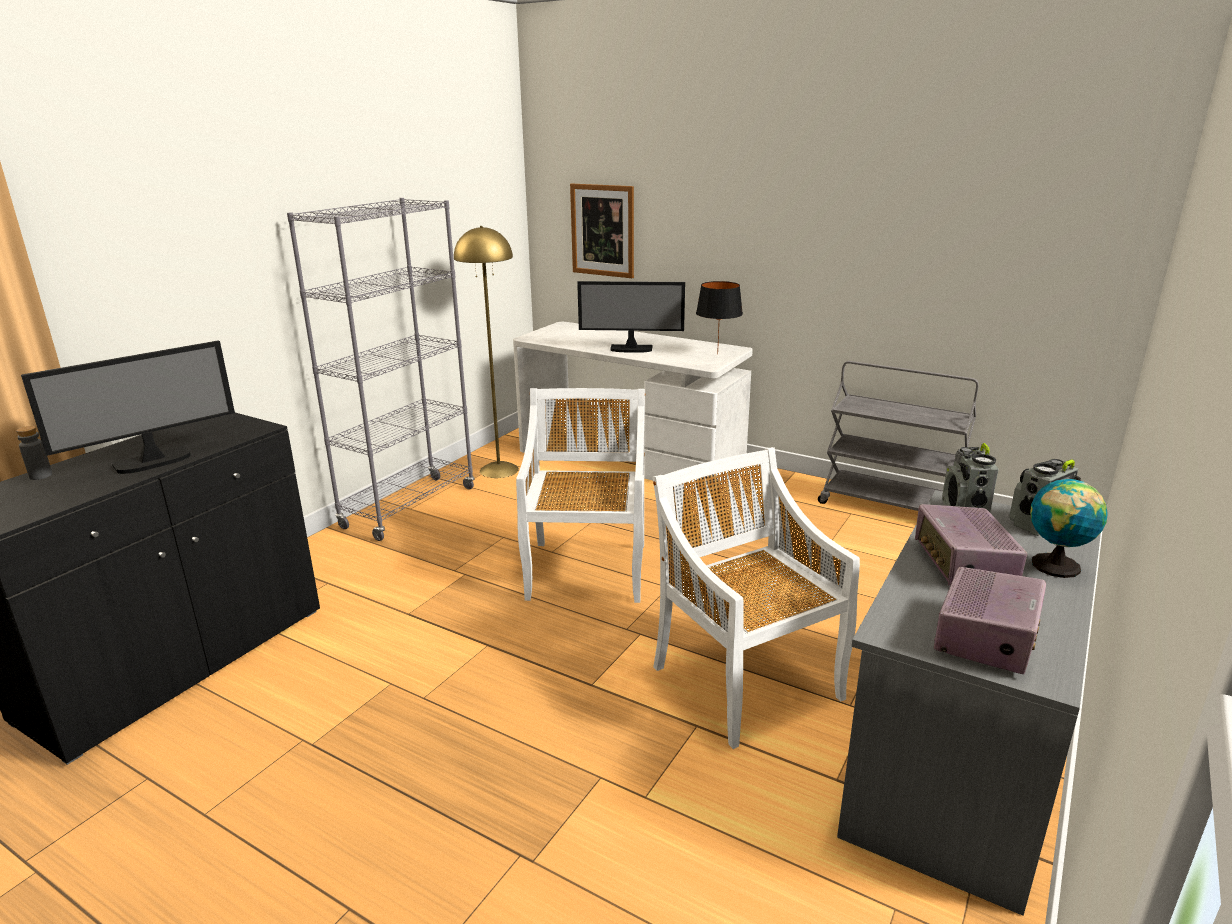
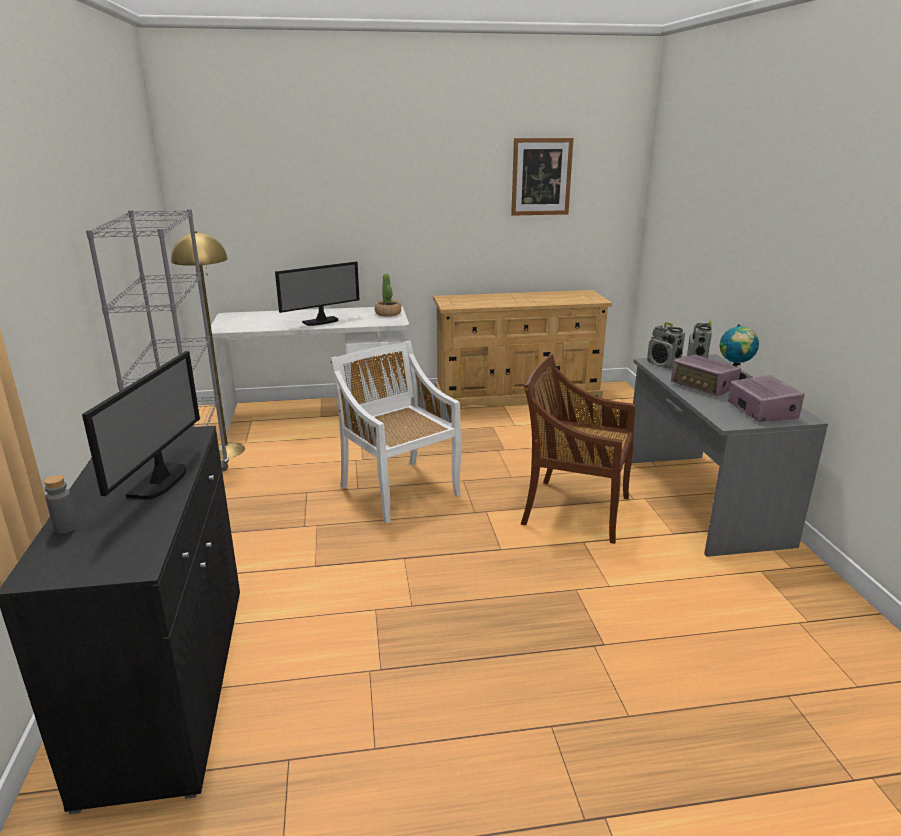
camera: 40 degrees left, 0 degrees up
picture [570,184,634,278] -> picture moved to [511,138,573,216]
white chair [652,447,860,749] -> brown chair [521,354,636,544]
black table lamp [696,281,743,355] -> potted plant [375,274,401,317]
grey cart [818,361,979,511] -> beige dresser [433,290,612,409]

